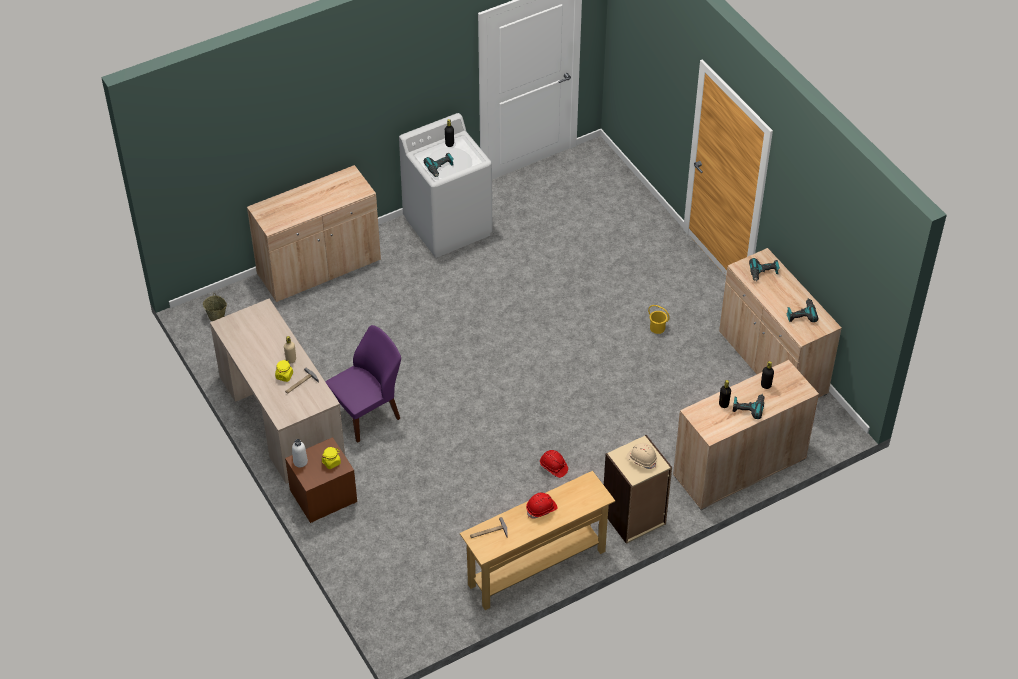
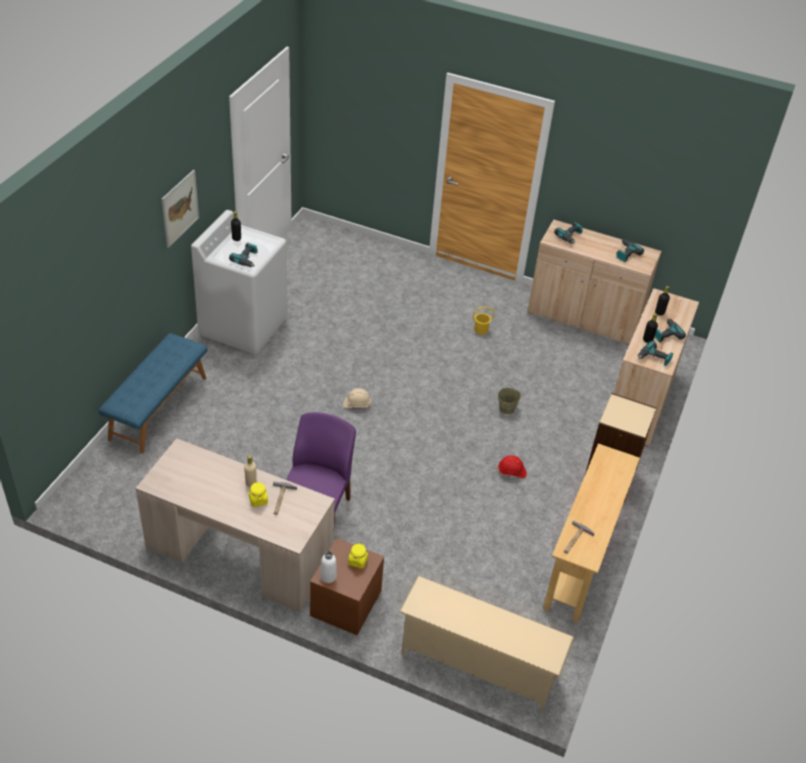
camera: 40 degrees left, 5 degrees down
beige bucket [203,294,227,321] -> beige bucket moved to [498,385,521,414]
beige cabinet [247,165,381,302] -> blue bench [99,333,208,454]
red hard hat [526,493,558,519] -> none
beige hard hat [626,443,657,469] -> beige hard hat moved to [343,388,371,409]
none -> picture [162,170,199,248]
none -> beige shoe rack [399,576,574,713]
none -> power drill [638,341,673,366]

